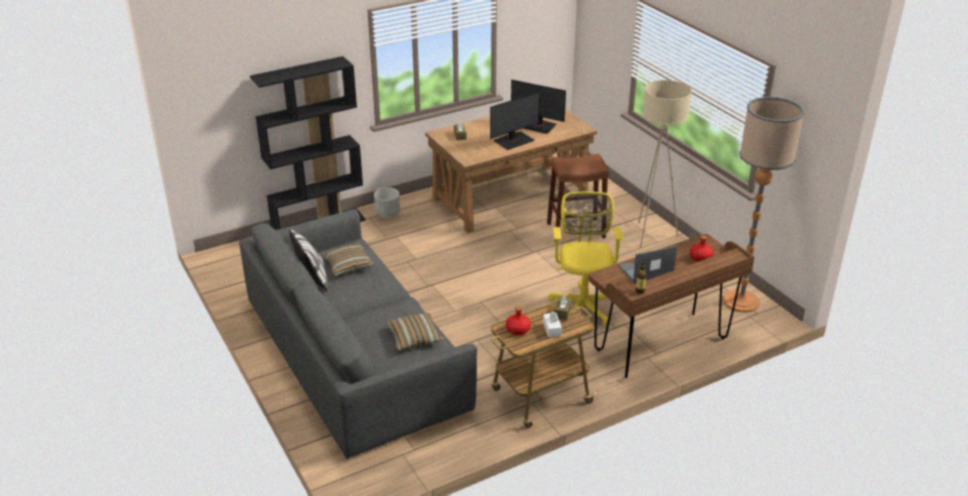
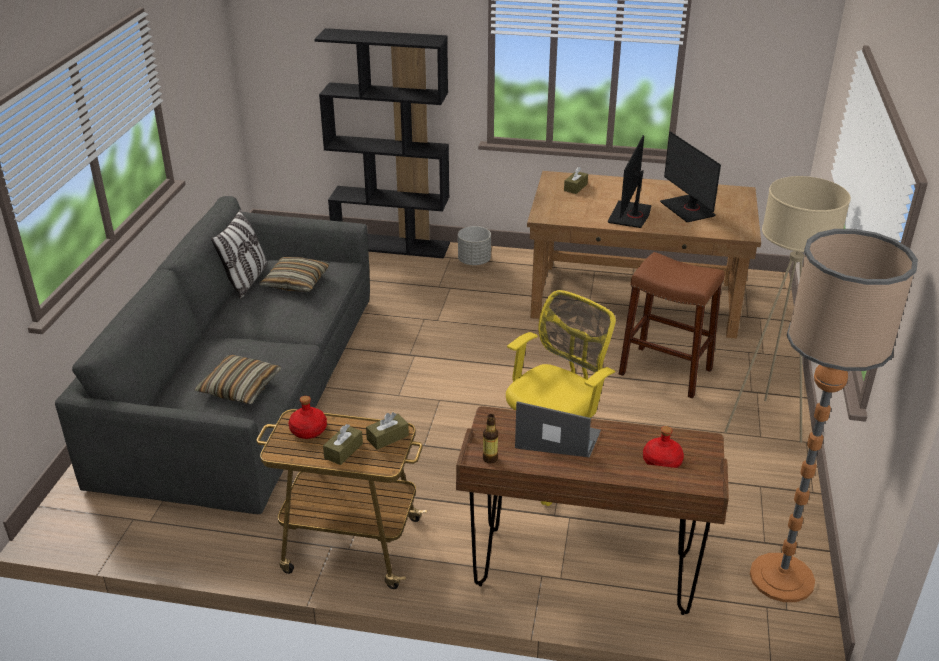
camera: 40 degrees right, 0 degrees up
monitor [490,92,540,150] -> monitor turned 105 degrees clockwise [608,135,652,228]
white tissue box [543,311,562,337] -> brown tissue box [323,424,363,465]

